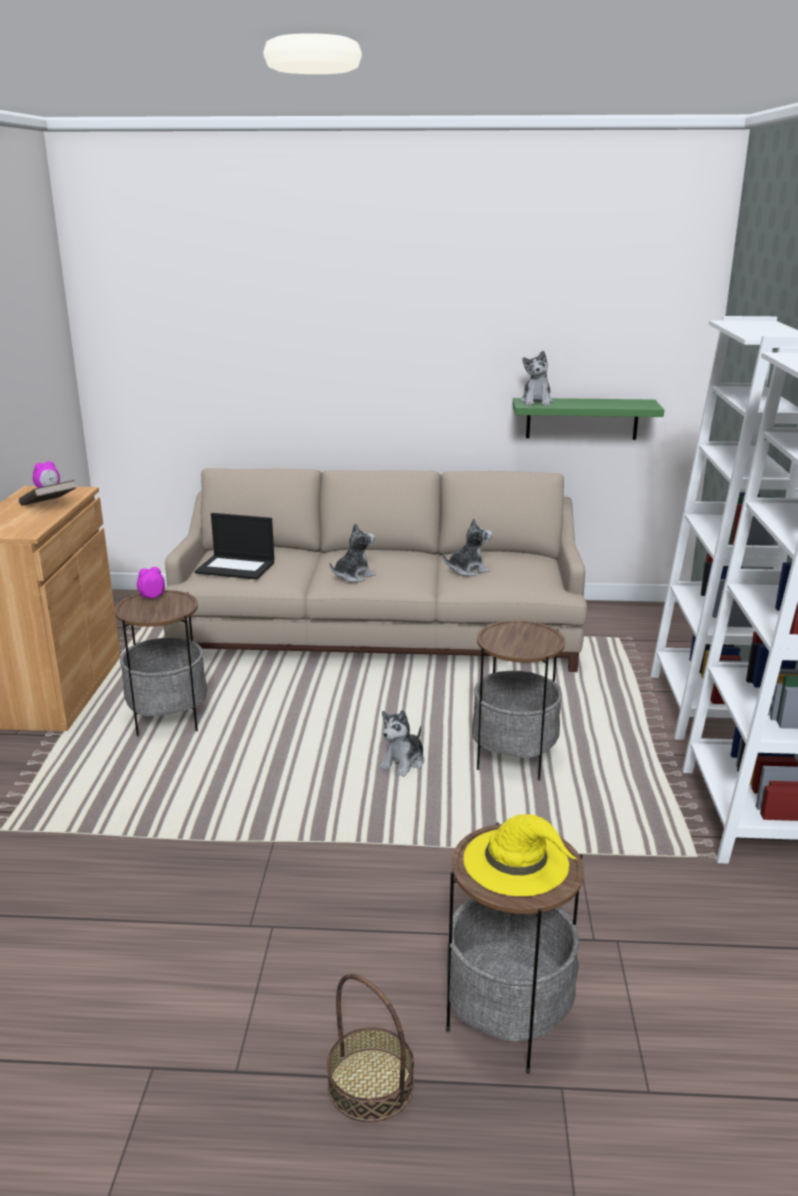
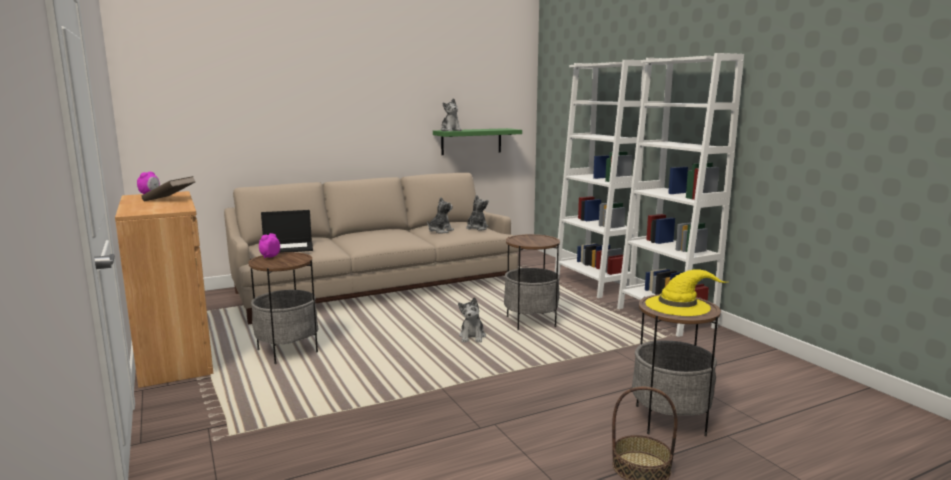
camera: 30 degrees left, 10 degrees down
plush toy [329,523,376,583] -> plush toy moved to [466,195,489,231]

